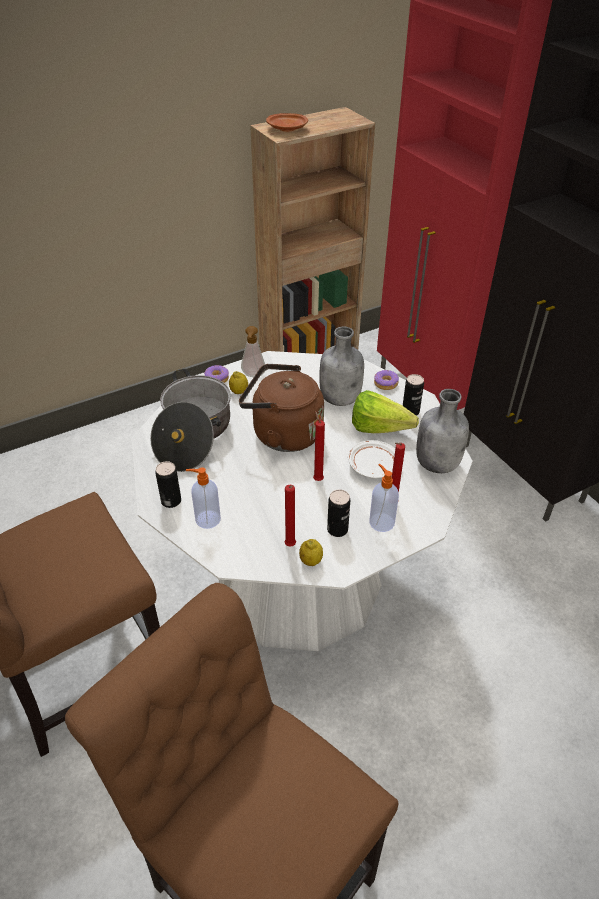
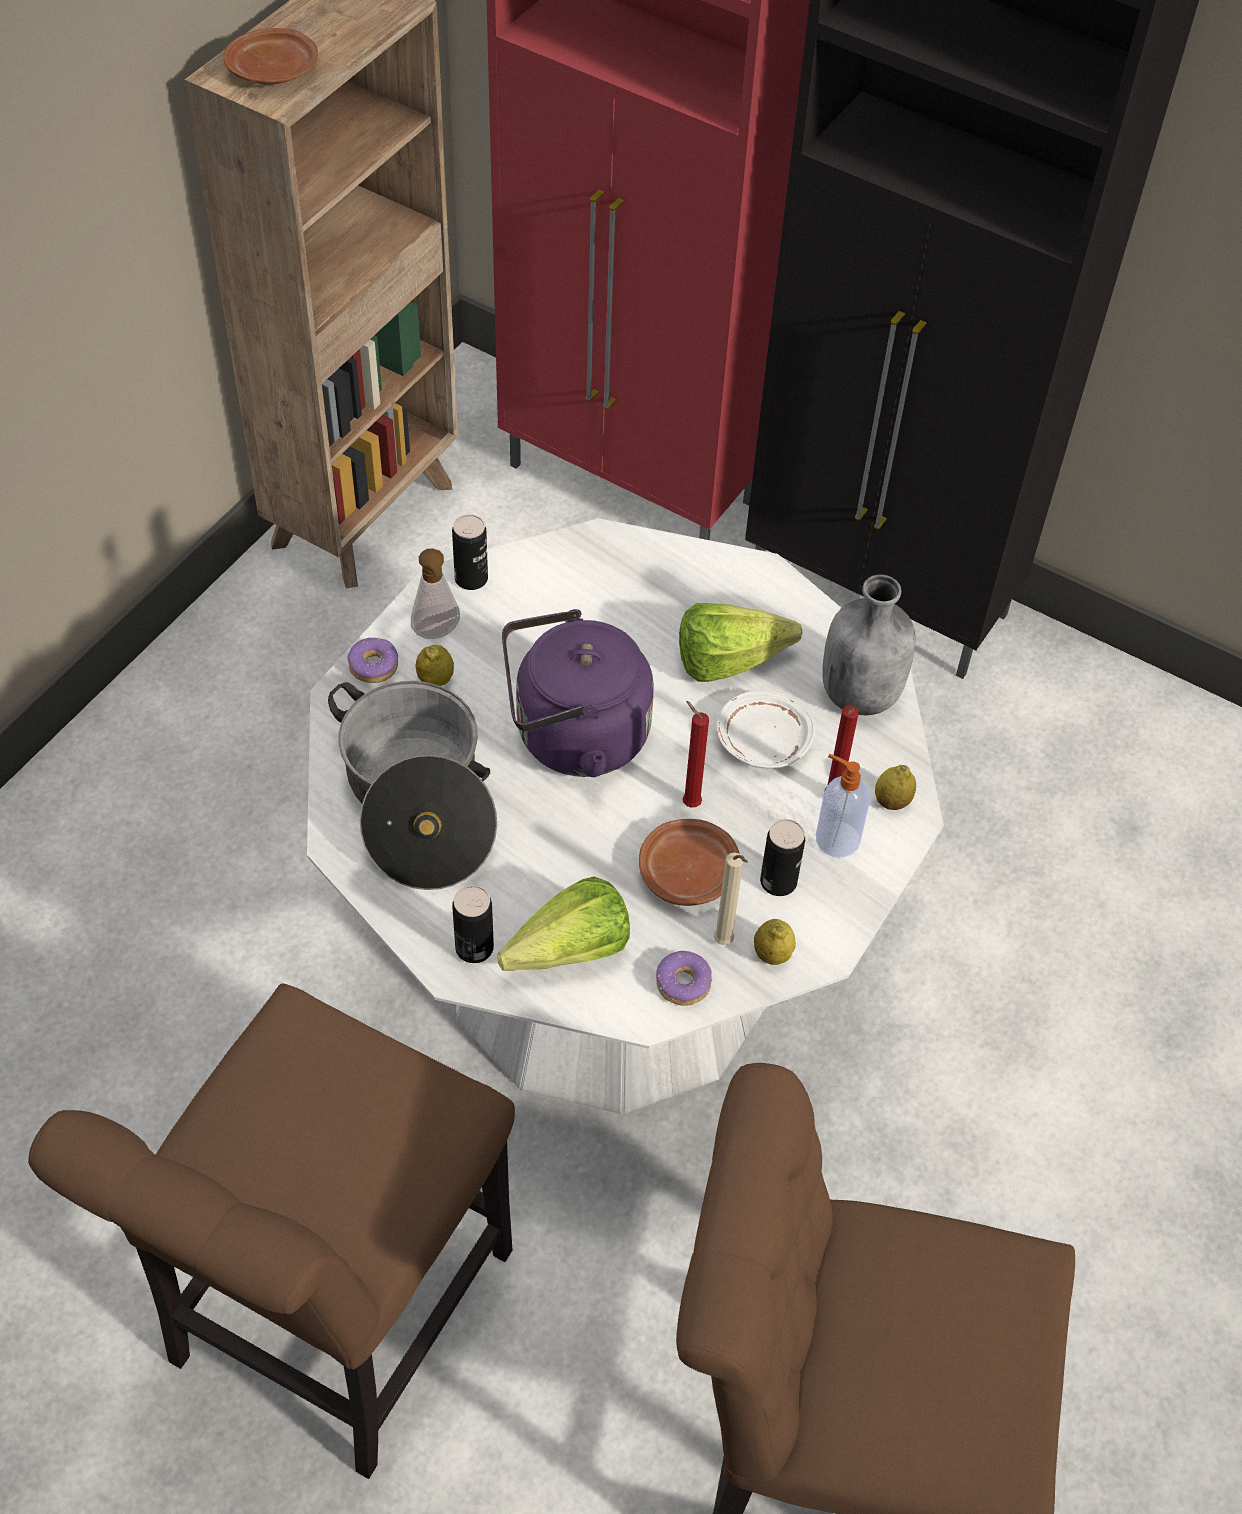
camera: 30 degrees left, 10 degrees up
soap dispenser [186,467,221,529] -> lettuce [498,877,630,971]
brown kettle [239,364,324,452] -> purple kettle [502,609,654,777]
red candle [285,485,296,547] -> beige candle [714,852,748,945]
grey bottle [319,327,364,406] -> none
donut [374,370,399,390] -> donut moved to [656,951,712,1006]
can [403,374,424,416] -> can moved to [452,514,488,590]
none -> brown plate [639,819,740,906]
none -> lemon [875,765,916,810]

